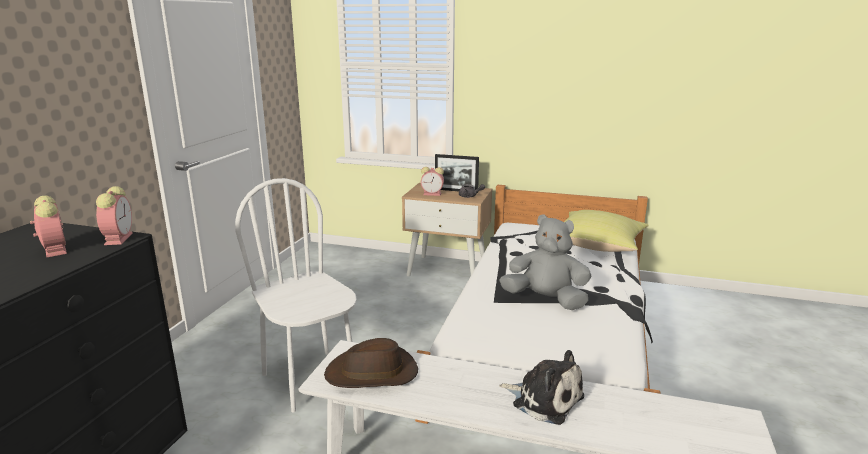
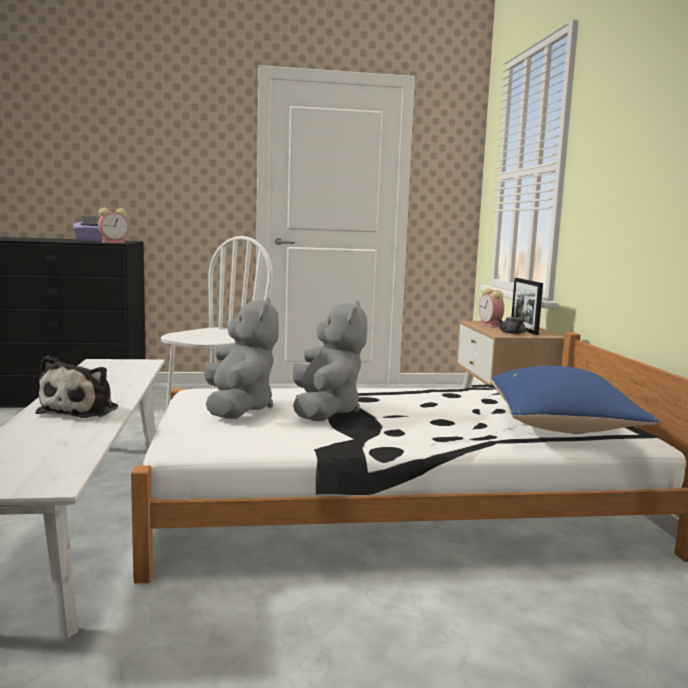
camera: 65 degrees right, 10 degrees down
alarm clock [30,196,67,257] -> purple tissue box [73,216,103,242]
brown hat [324,338,418,388] -> none
yellow pillow [564,210,649,252] -> blue pillow [491,366,659,433]
none -> grey plush toy [204,297,279,419]

